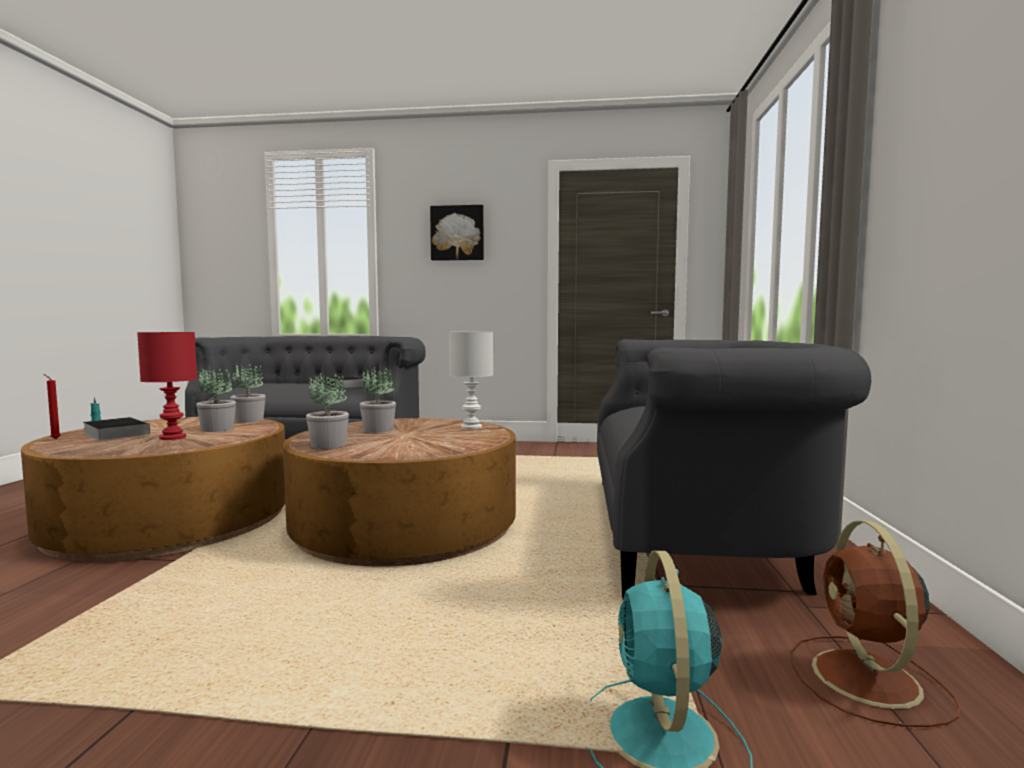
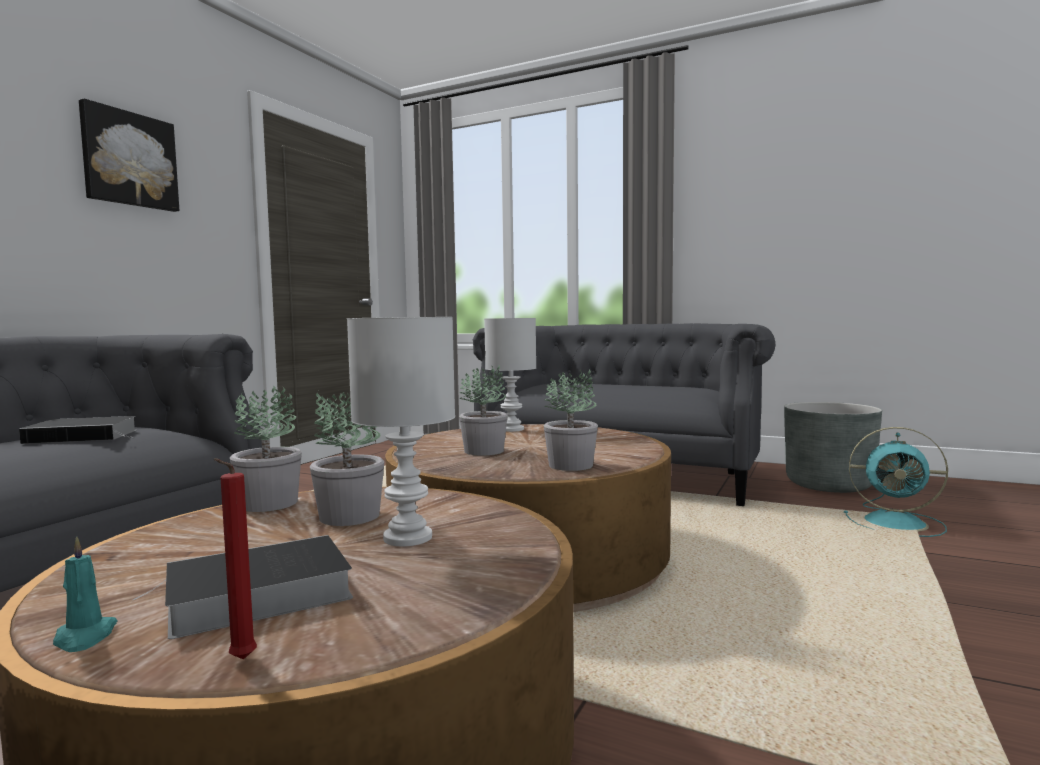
camera: 70 degrees left, 0 degrees up
red table lamp [137,332,197,440] -> white table lamp [347,317,455,546]
brown fan [791,520,961,727] -> grey planter [784,402,882,493]

